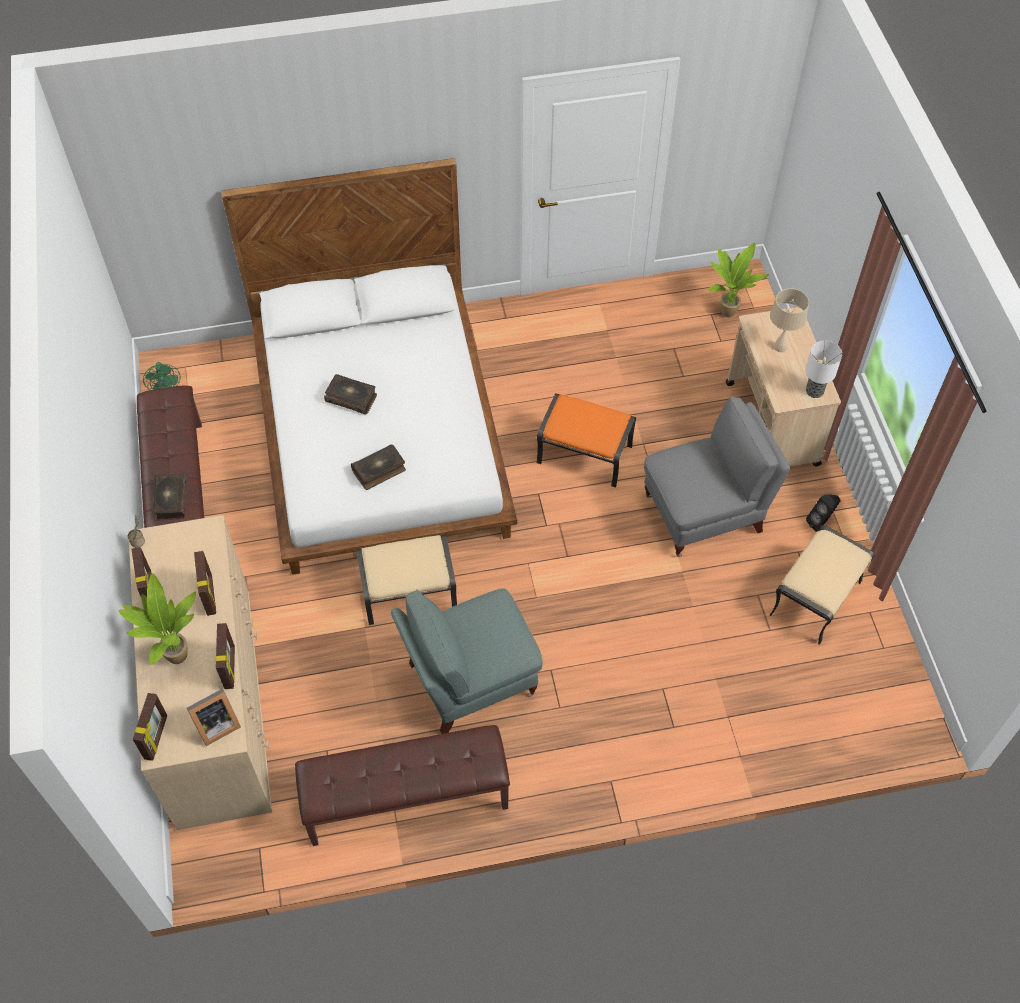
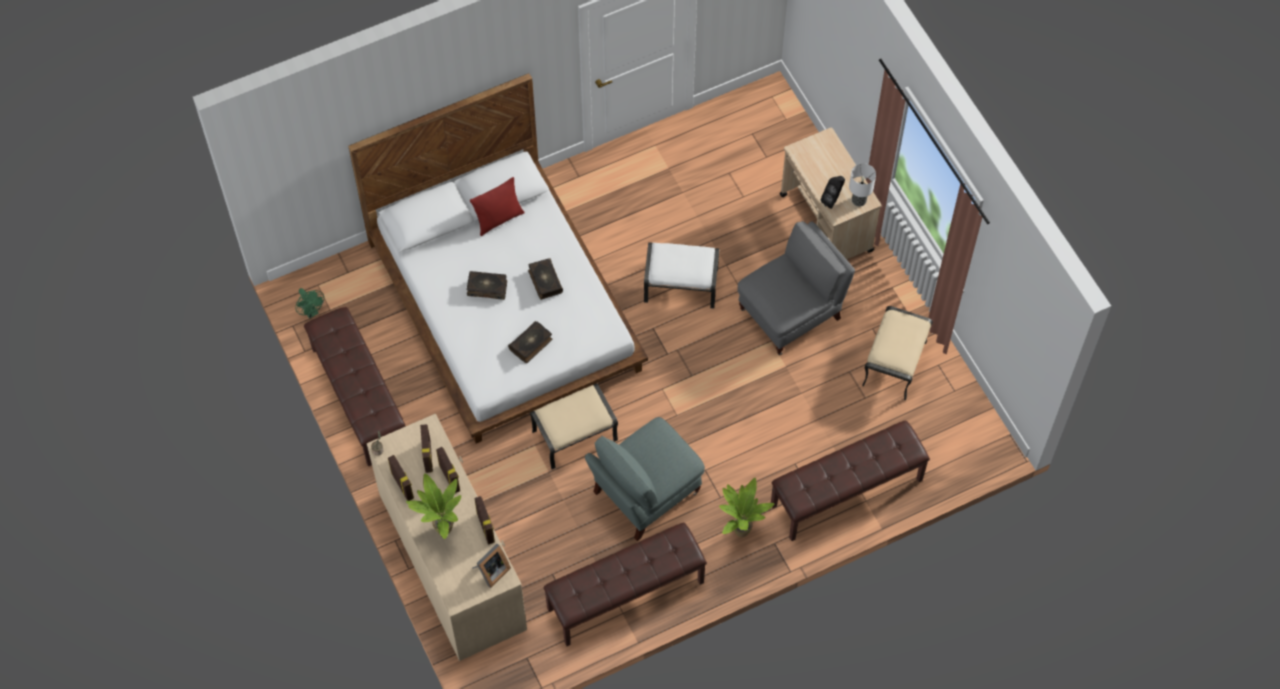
camera: 15 degrees left, 5 degrees up
picture frame [133,693,167,761] -> picture frame moved to [420,424,433,473]
book [152,474,187,521] -> book moved to [528,259,563,300]
orange ottoman [537,393,636,488] -> white ottoman [644,242,719,309]
potted plant [708,243,769,317] -> potted plant moved to [719,478,775,537]
beige table lamp [770,288,809,352] -> none
black speaker [806,494,840,532] -> black speaker moved to [821,176,845,209]
none -> red pillow [470,177,524,236]
none -> brown bench [771,420,930,541]

